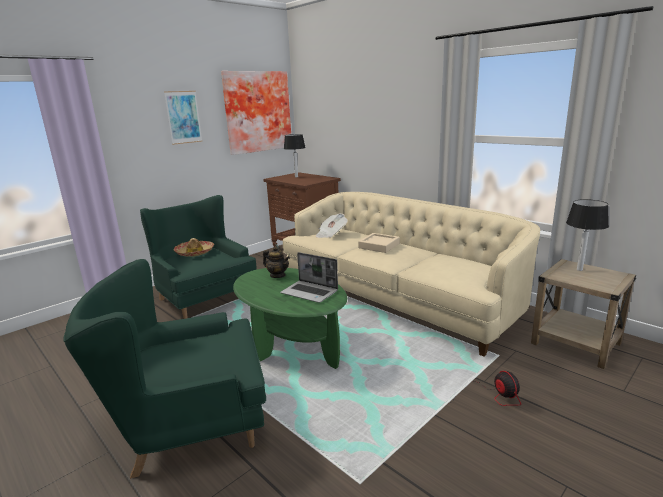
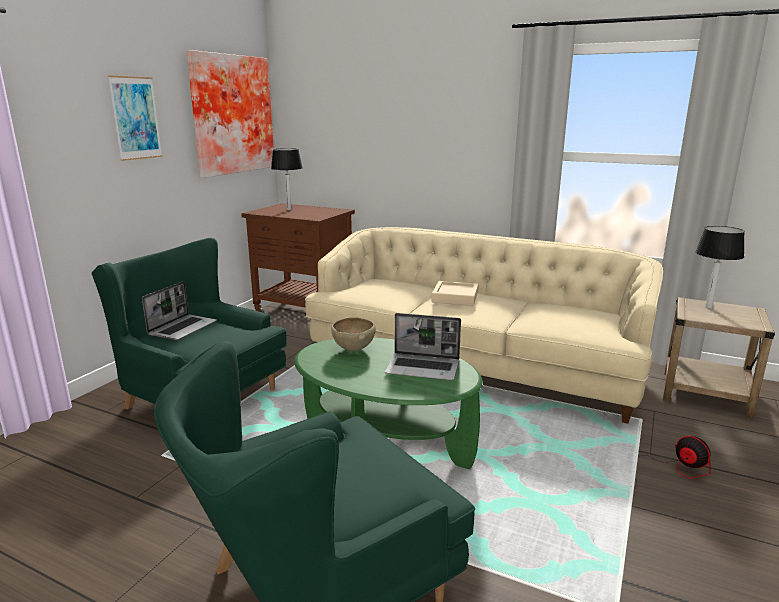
camera: 20 degrees left, 0 degrees up
hat [174,238,214,257] -> laptop [142,281,217,340]
teapot [263,246,290,278] -> brown bowl [331,317,376,351]
newspaper [316,213,348,238] -> none

